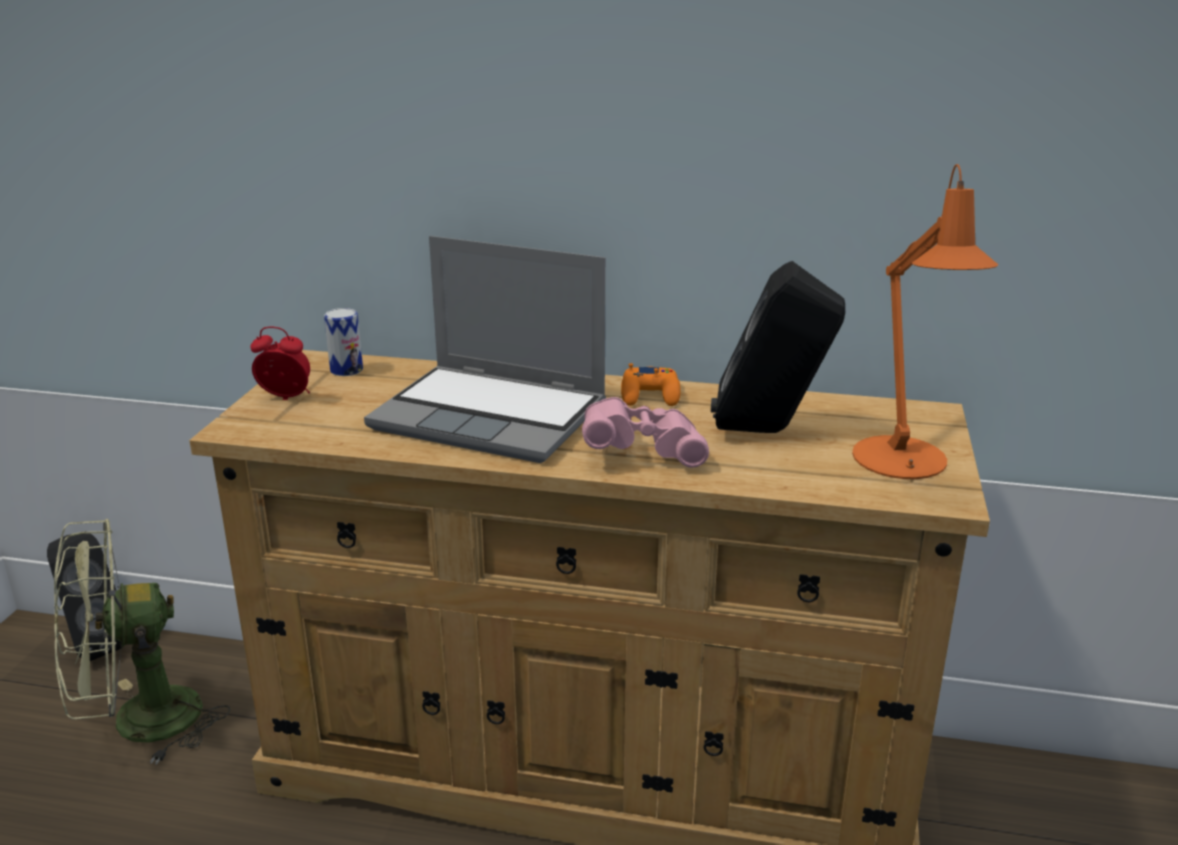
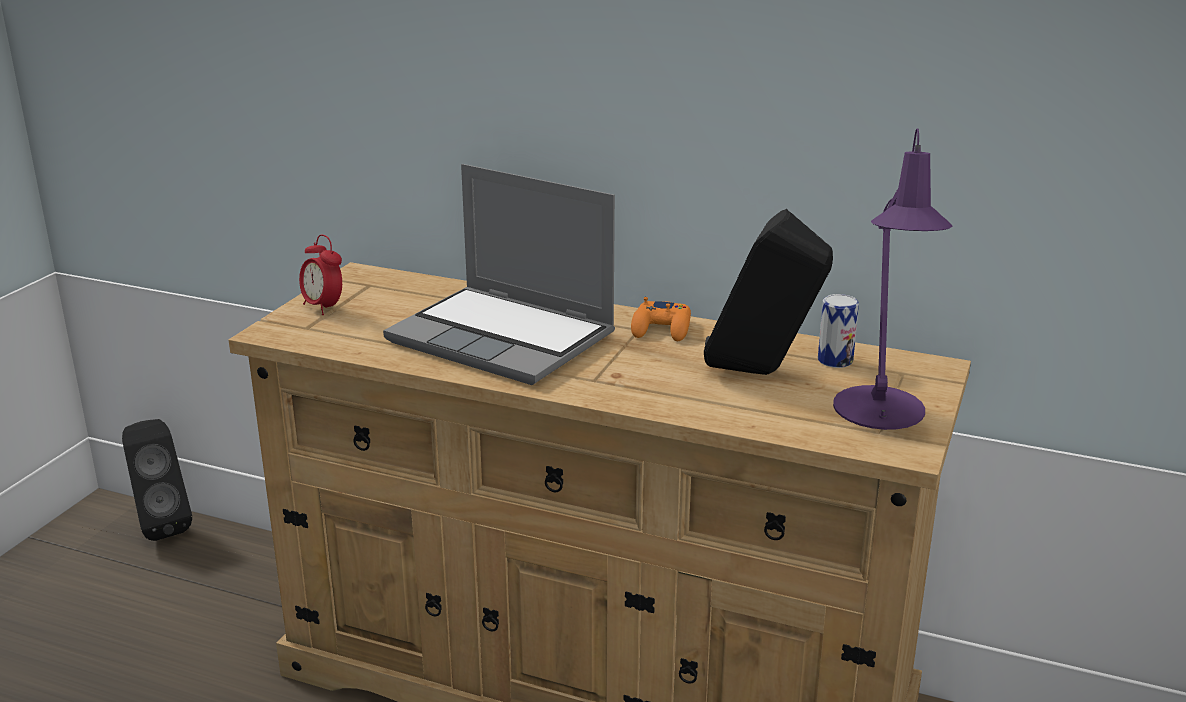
camera: 10 degrees right, 0 degrees up
green fan [54,519,230,764] -> none
alarm clock [250,327,310,400] -> alarm clock turned 150 degrees counterclockwise [299,235,342,315]
can [324,308,363,376] -> can moved to [818,294,859,368]
pink binoculars [582,397,709,468] -> none
orange table lamp [852,164,998,479] -> purple table lamp [833,128,952,430]

